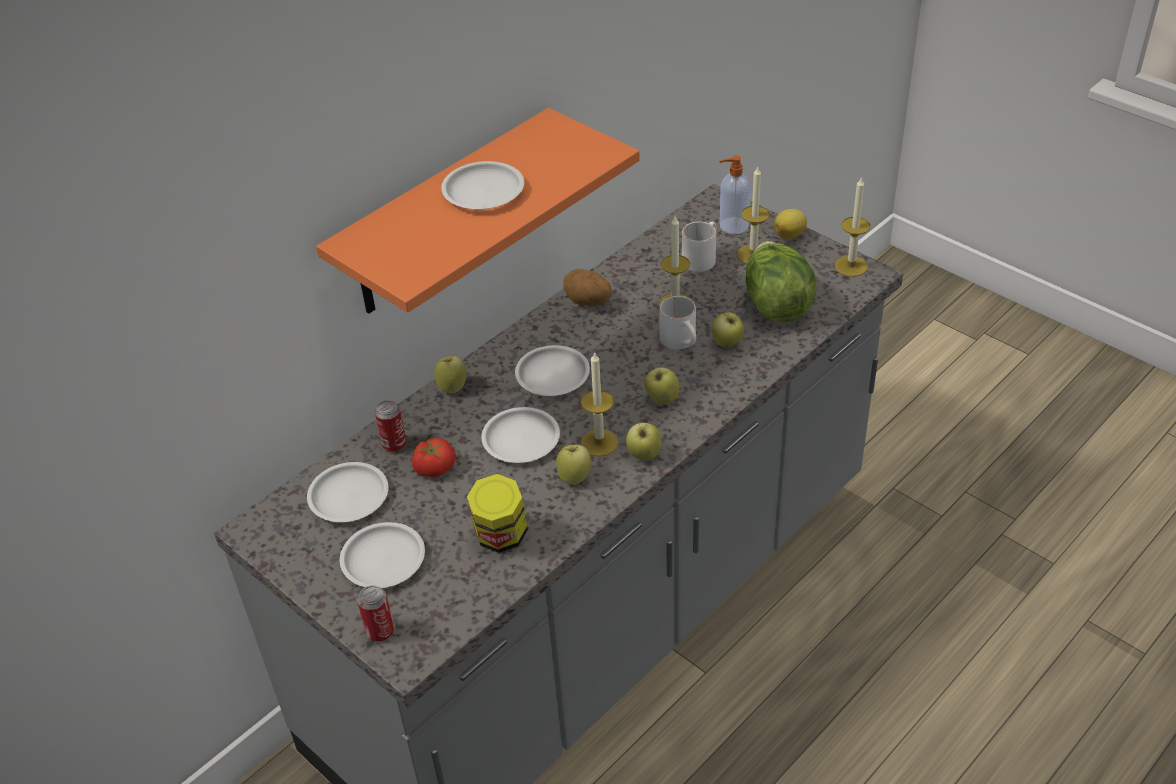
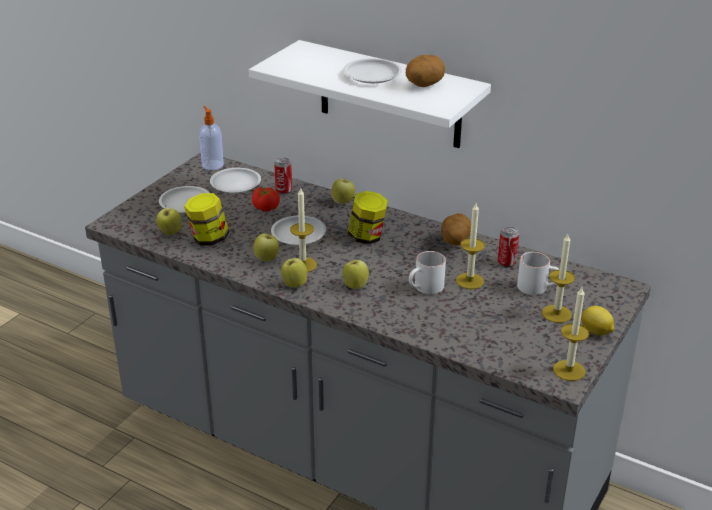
camera: 75 degrees right, 10 degrees down
orange shelf [316,108,640,314] -> white shelf [249,40,491,148]
can [357,585,394,642] -> can moved to [498,227,519,267]
white plate [515,345,590,396] -> jar [348,191,388,245]
apple [711,312,744,348] -> apple moved to [156,206,182,235]
soap dispenser [719,155,751,234] -> soap dispenser moved to [199,106,224,170]
lettuce [745,241,817,322] -> none
none -> potato [406,55,445,87]

